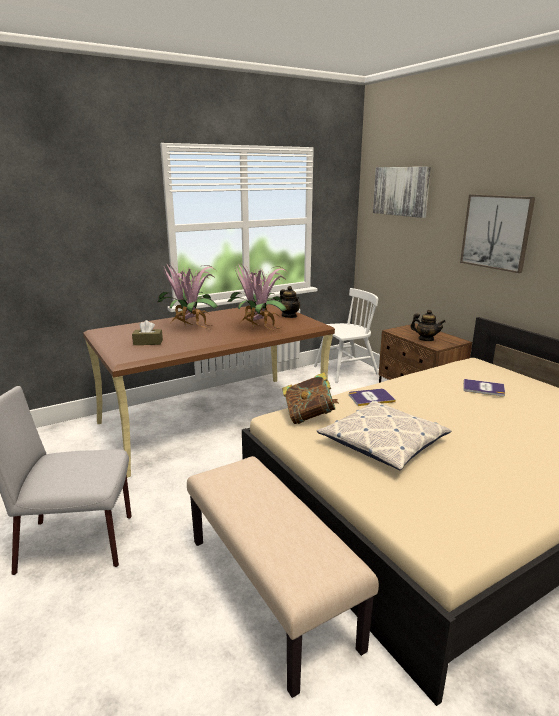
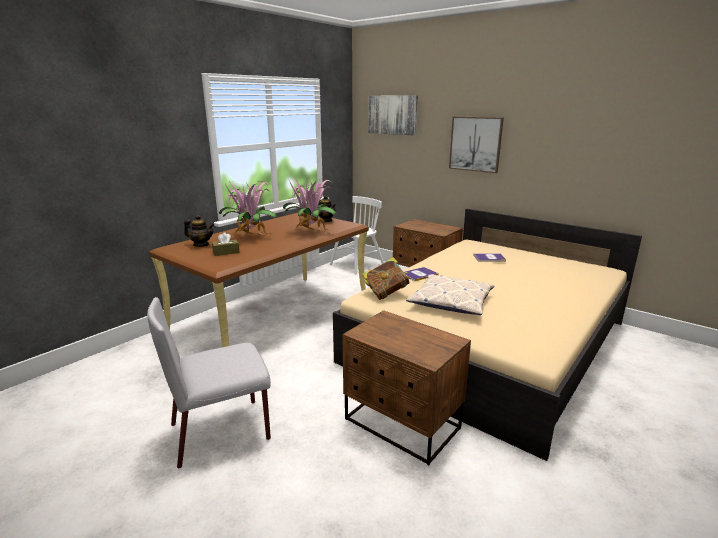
camera: 20 degrees left, 0 degrees up
beige bench [187,456,379,698] -> brown nightstand [342,310,471,465]
teapot [410,310,446,341] -> teapot moved to [184,215,214,247]

